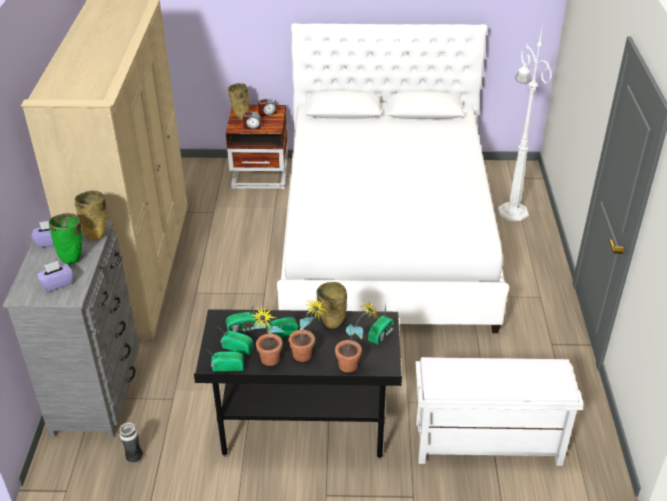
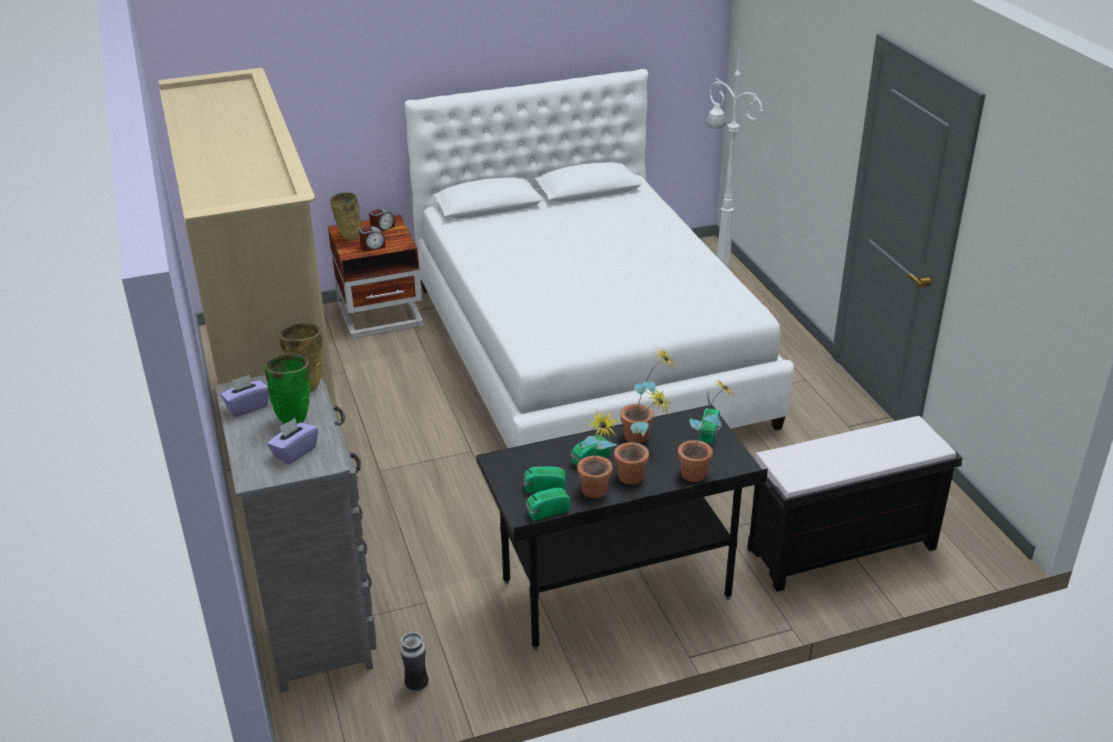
camera: 20 degrees left, 5 degrees down
radio [226,302,257,333] -> none
beige vase [316,282,347,329] -> potted plant [620,348,674,443]
white bench [415,357,584,466] -> black bench [747,416,962,592]

